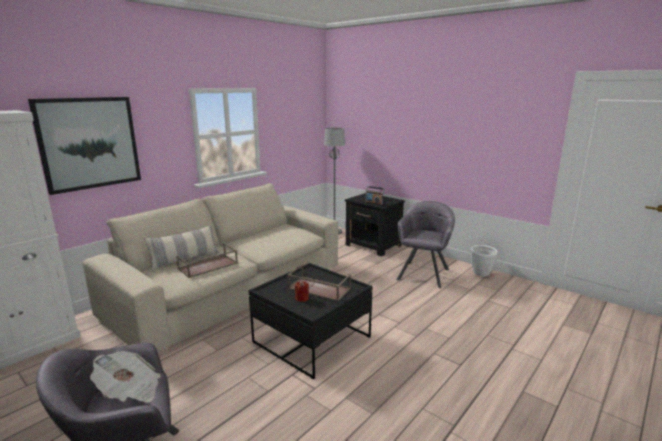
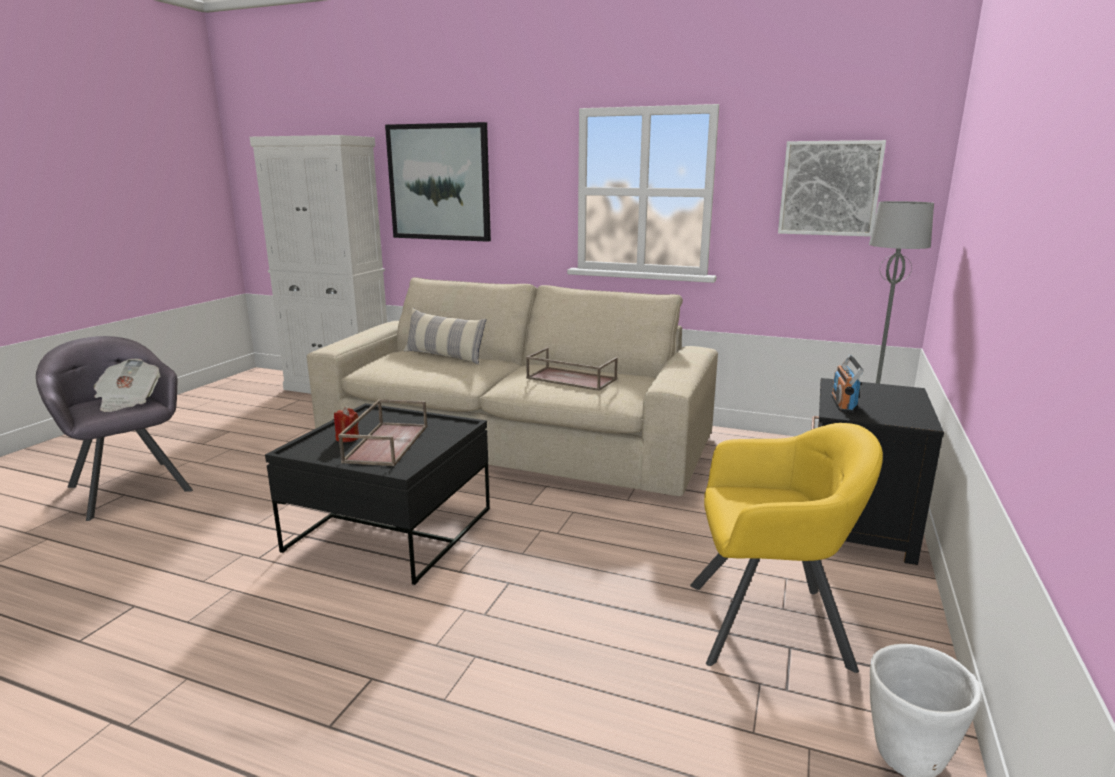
camera: 70 degrees right, 0 degrees up
brown tray [176,243,238,278] -> brown tray moved to [526,348,618,391]
grey armchair [397,201,455,288] -> yellow armchair [690,423,883,673]
none -> picture [778,140,886,237]

